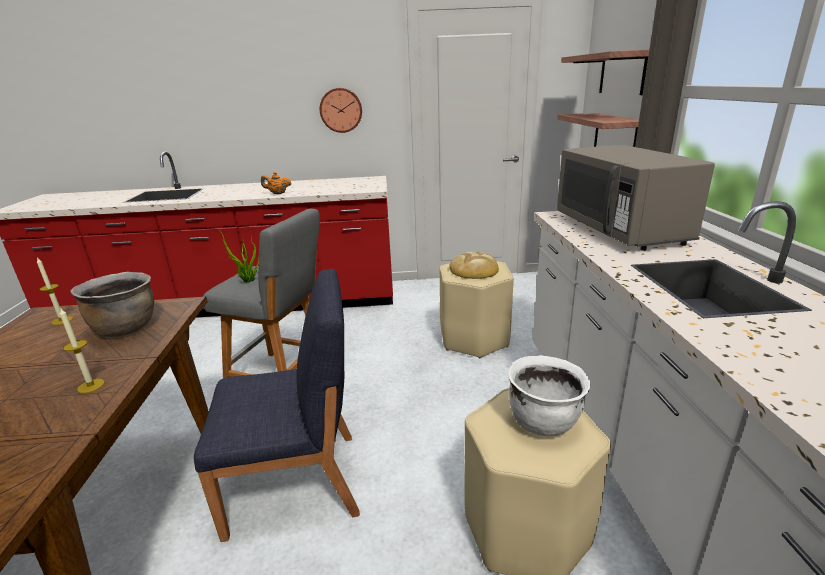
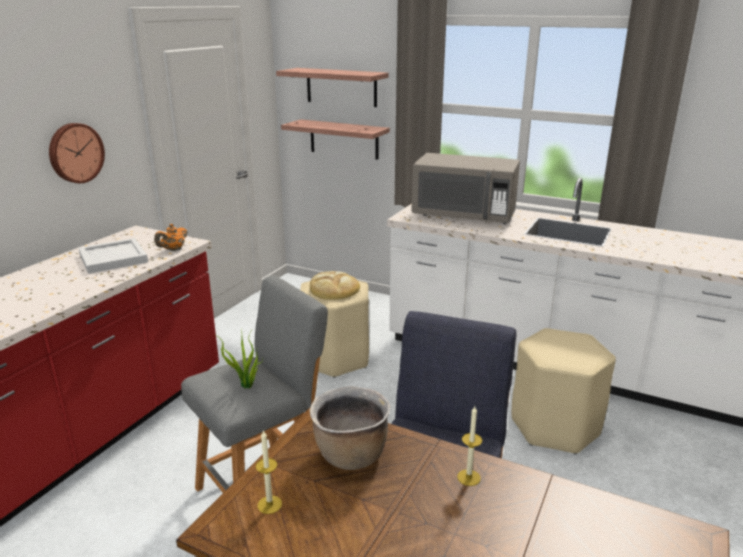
camera: 60 degrees left, 0 degrees up
orange teapot [261,172,291,194] -> orange teapot moved to [154,224,188,251]
white cooking pot [508,356,591,436] -> none
none -> white tray [79,238,148,274]

